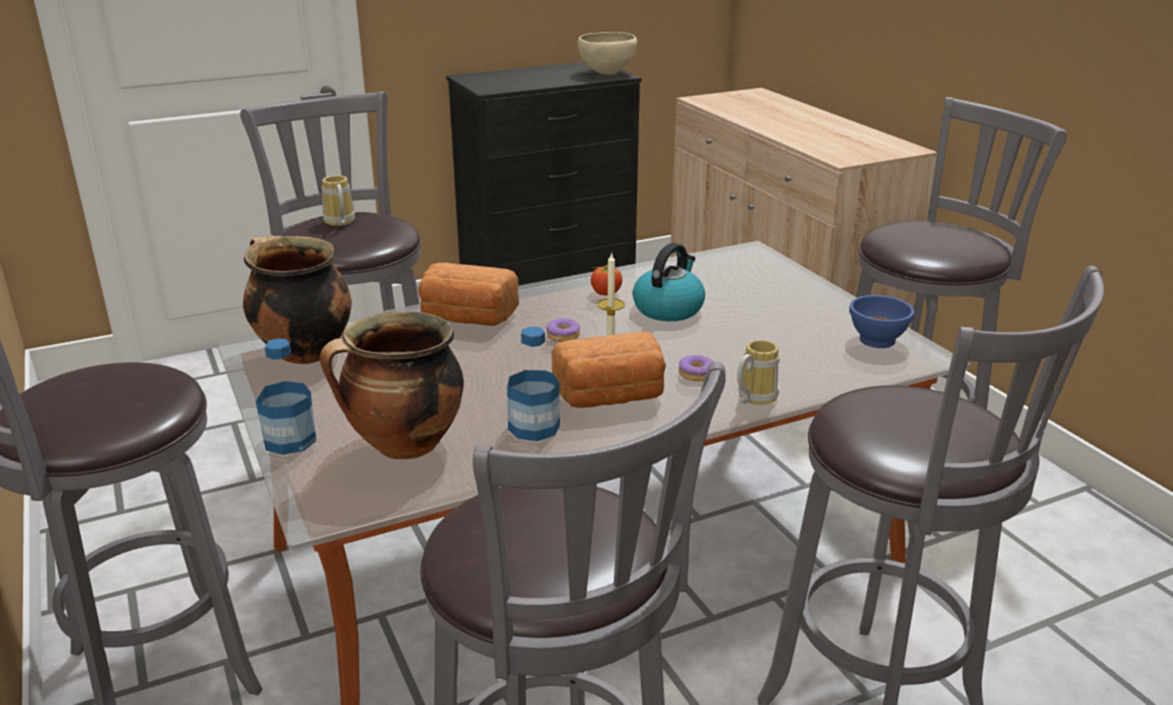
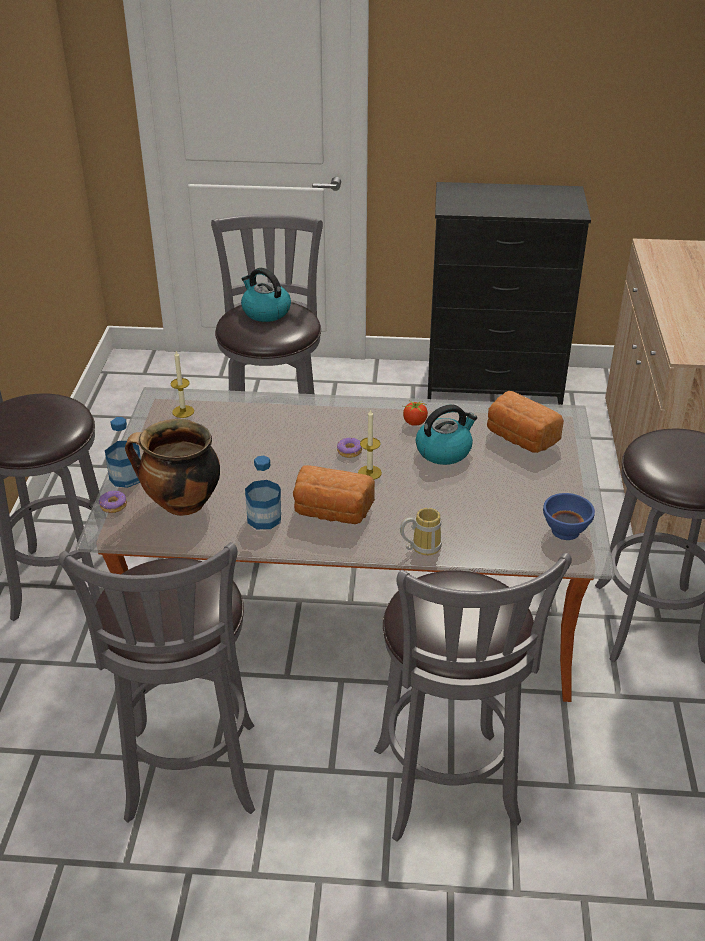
camera: 30 degrees right, 10 degrees up
cooking pot [243,235,352,364] -> candle [171,351,194,418]
mug [322,175,355,226] -> kettle [241,268,291,322]
bread [418,263,519,326] -> bread moved to [487,391,564,453]
beige bowl [577,32,637,75] -> none
donut [679,355,714,381] -> donut moved to [99,490,127,513]

